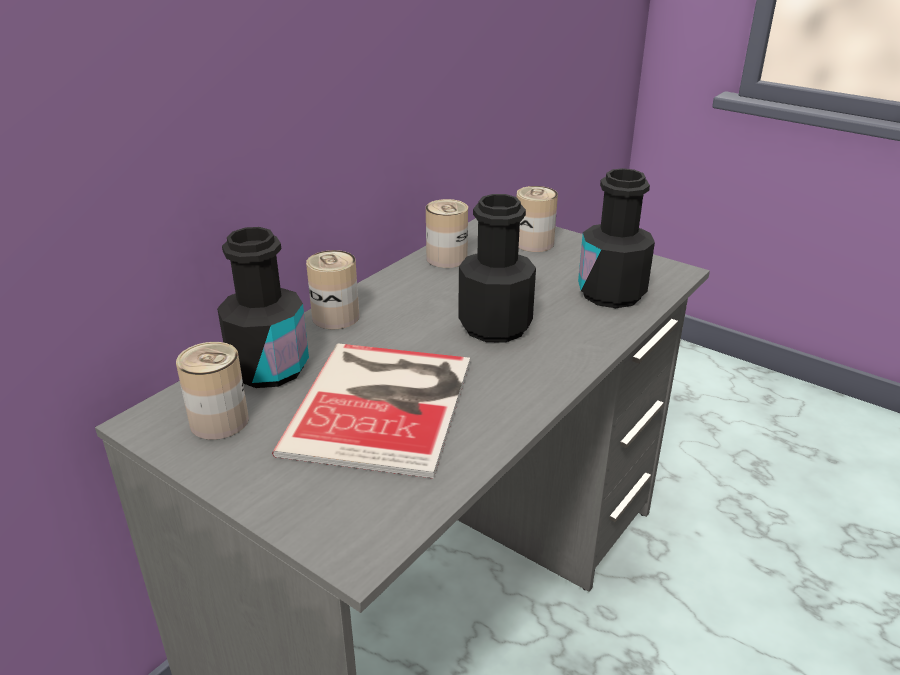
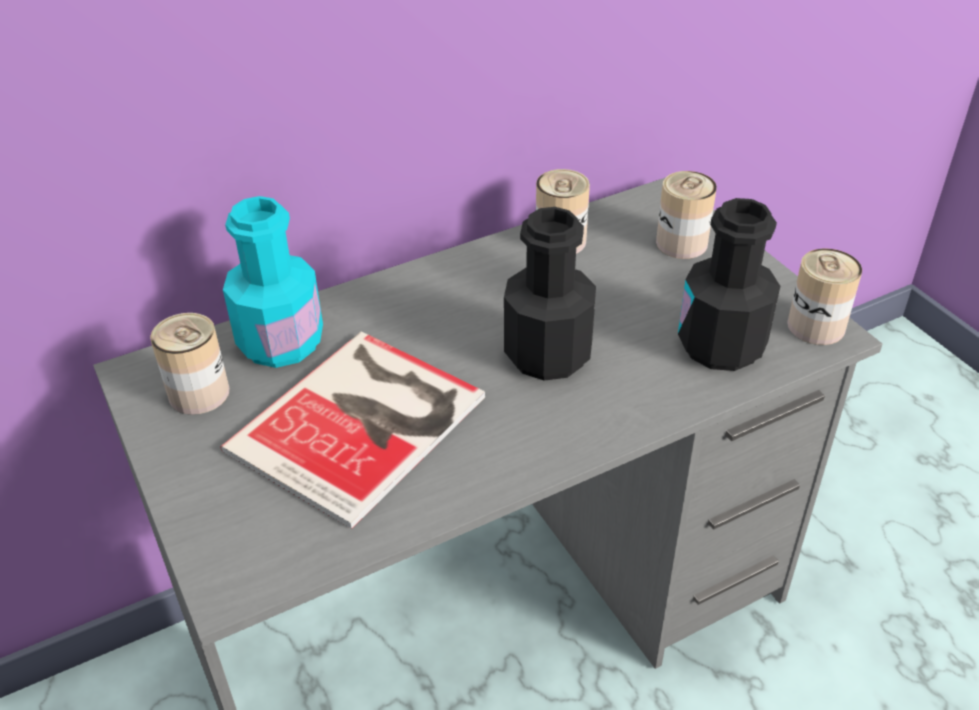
camera: 25 degrees right, 10 degrees up
black bottle [217,227,309,388] -> turquoise bottle [223,196,323,368]
can [306,250,359,329] -> can moved to [787,248,862,345]

